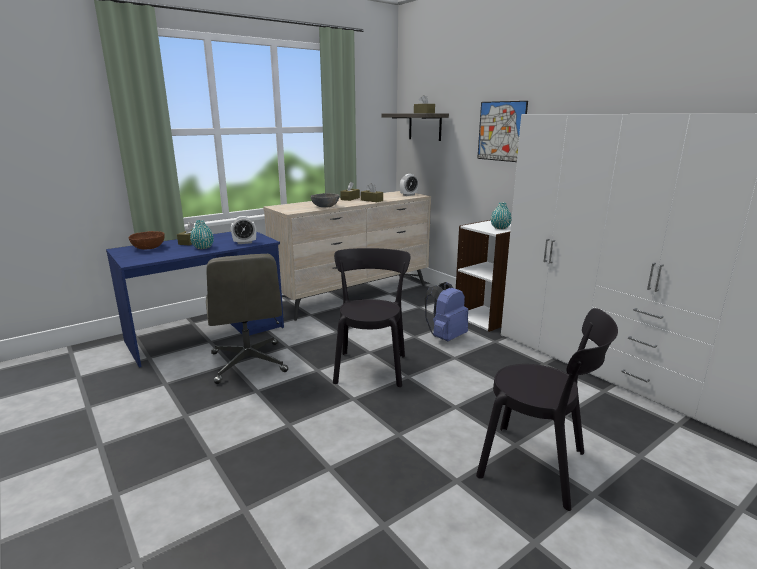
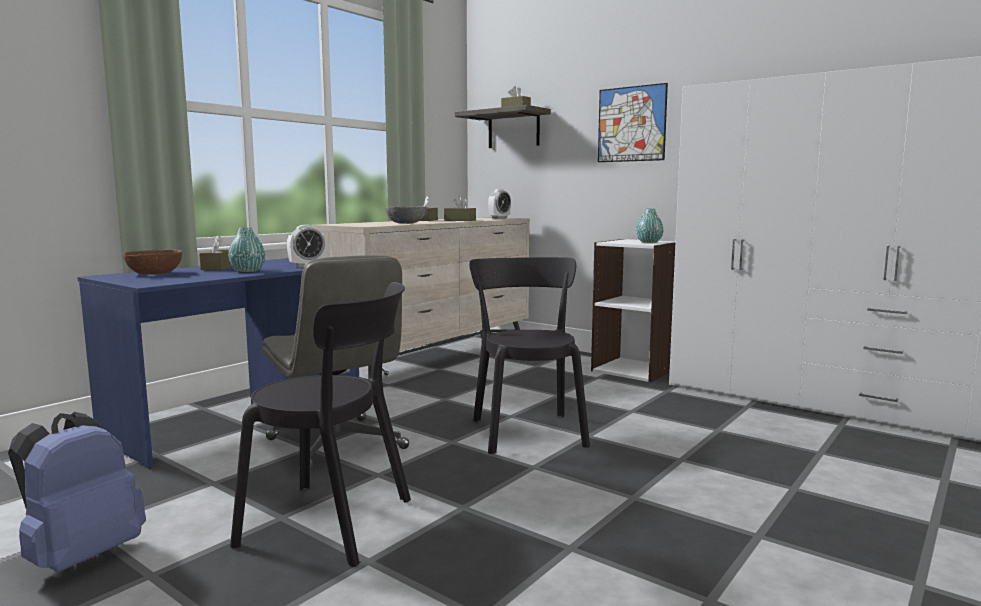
camera: 15 degrees left, 10 degrees down
blue backpack [425,282,468,341] -> blue backpack moved to [8,412,146,572]
black chair [476,308,618,511] -> black chair moved to [230,282,411,567]

